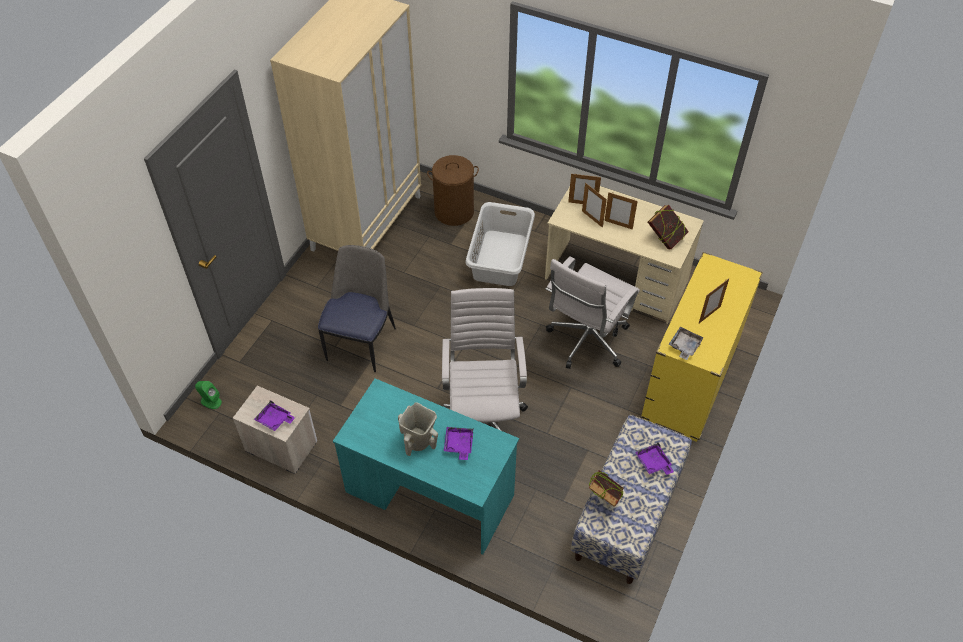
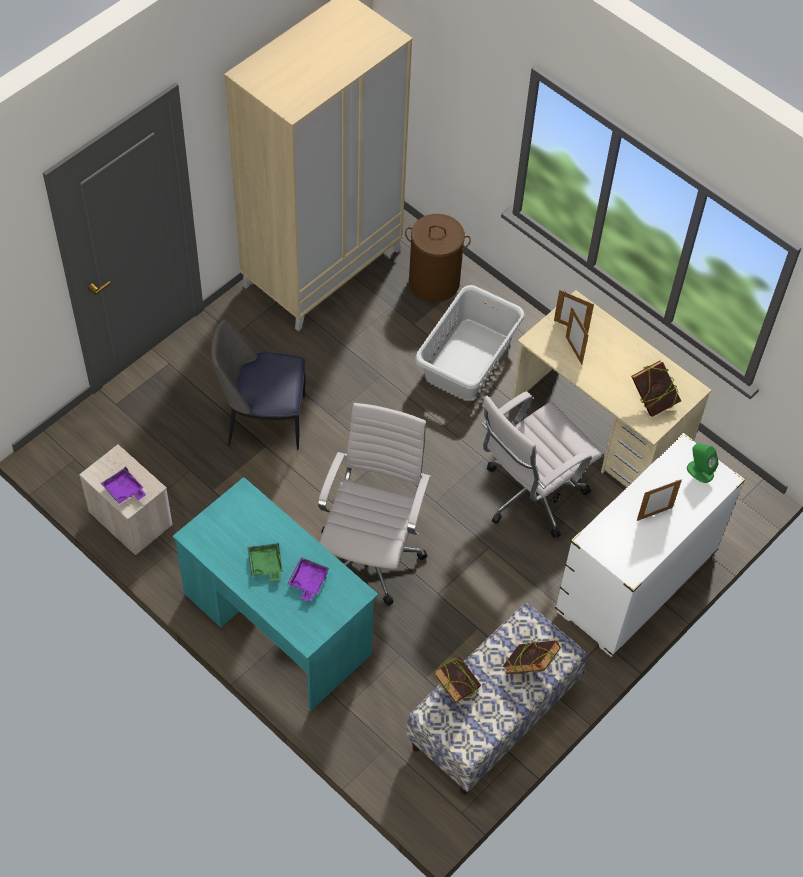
camera: 15 degrees right, 5 degrees up
green speaker [195,381,222,409] -> green speaker moved to [687,443,719,483]
chair [318,245,396,372] -> chair turned 120 degrees counterclockwise [211,319,306,450]
beige vase [398,402,438,456] -> green tray [247,542,283,582]
picture frame [604,192,638,230] -> none
purple tray [635,442,674,475] -> book [502,640,561,674]
yellow dresser [641,252,763,442] -> white dresser [555,433,745,657]
grey tray [668,326,704,360] -> none

